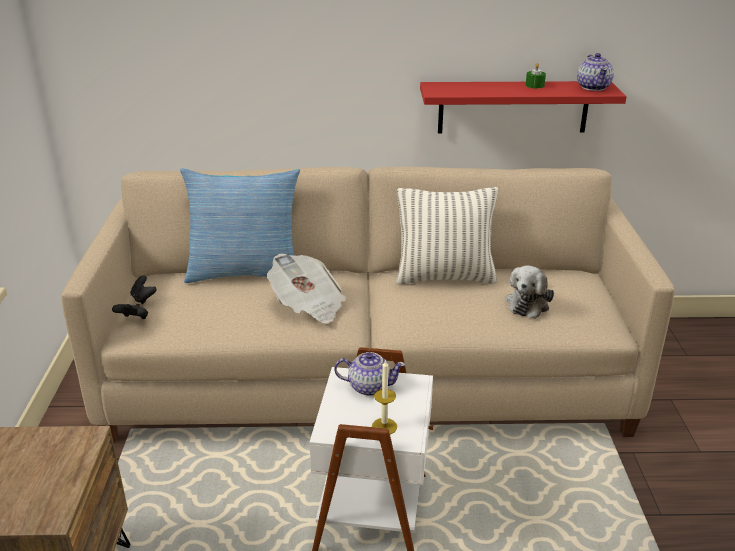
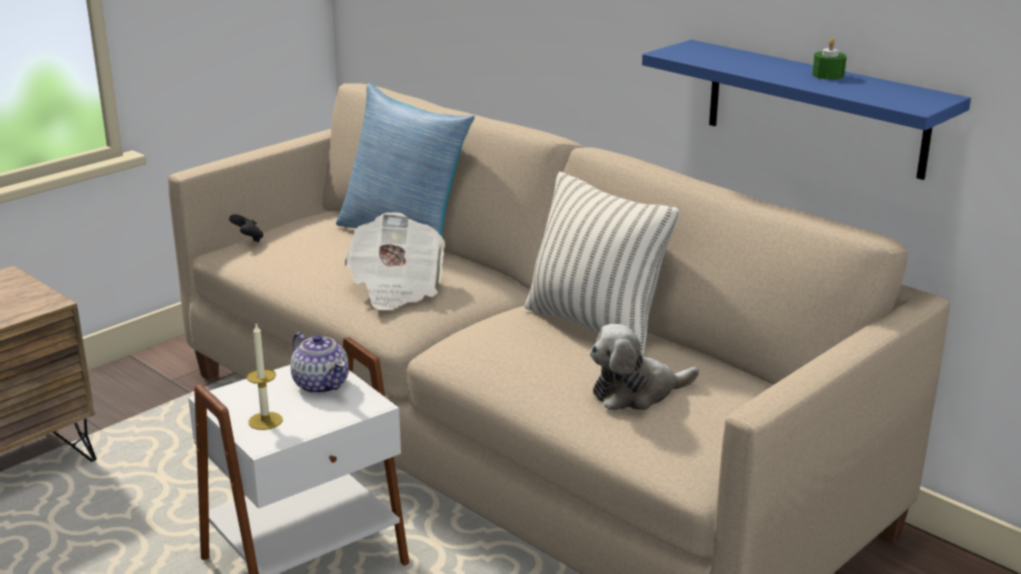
camera: 45 degrees right, 5 degrees down
black game controller [130,276,157,304] -> none
red shelf [420,81,627,133] -> blue shelf [642,40,971,180]
teapot [577,53,614,91] -> none

